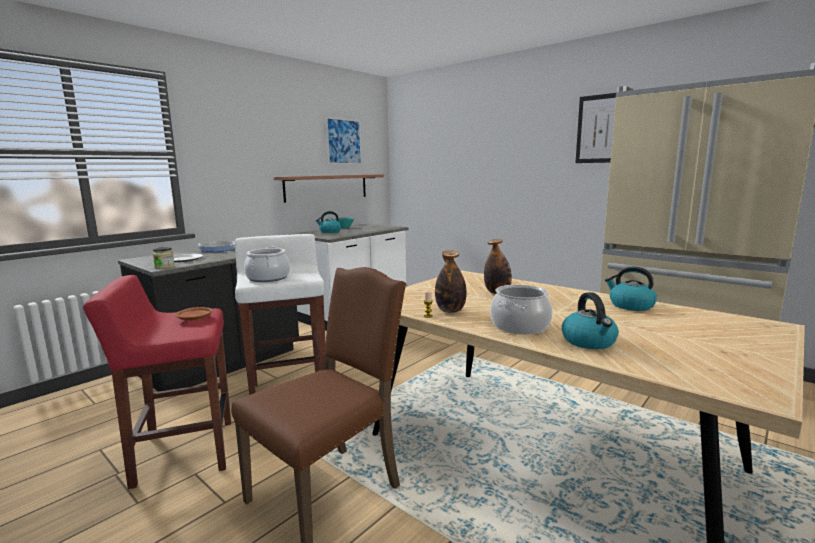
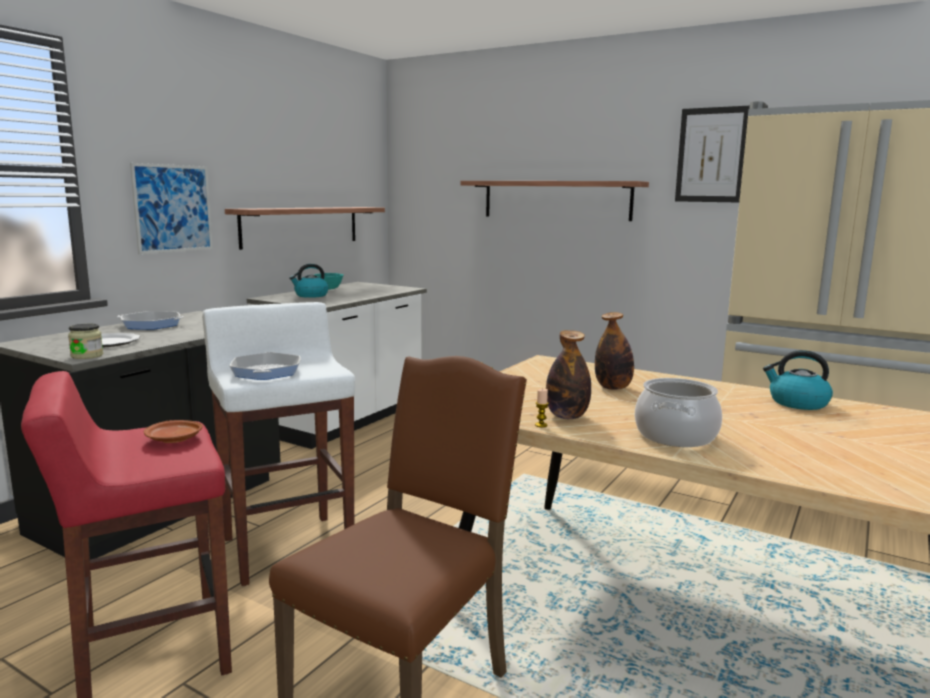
camera: 10 degrees left, 0 degrees up
cooking pot [244,246,290,282] -> frying pan [230,352,301,380]
picture [326,117,362,164] -> picture moved to [130,163,213,254]
kettle [562,292,619,349] -> none
none -> shelf [460,181,649,221]

